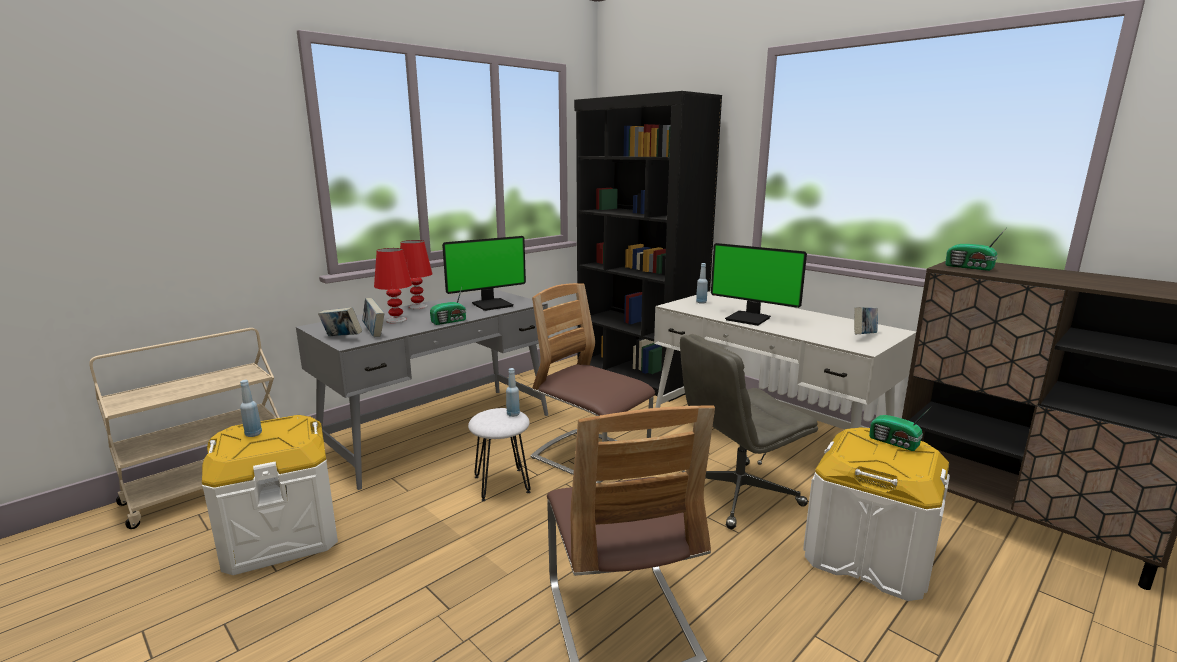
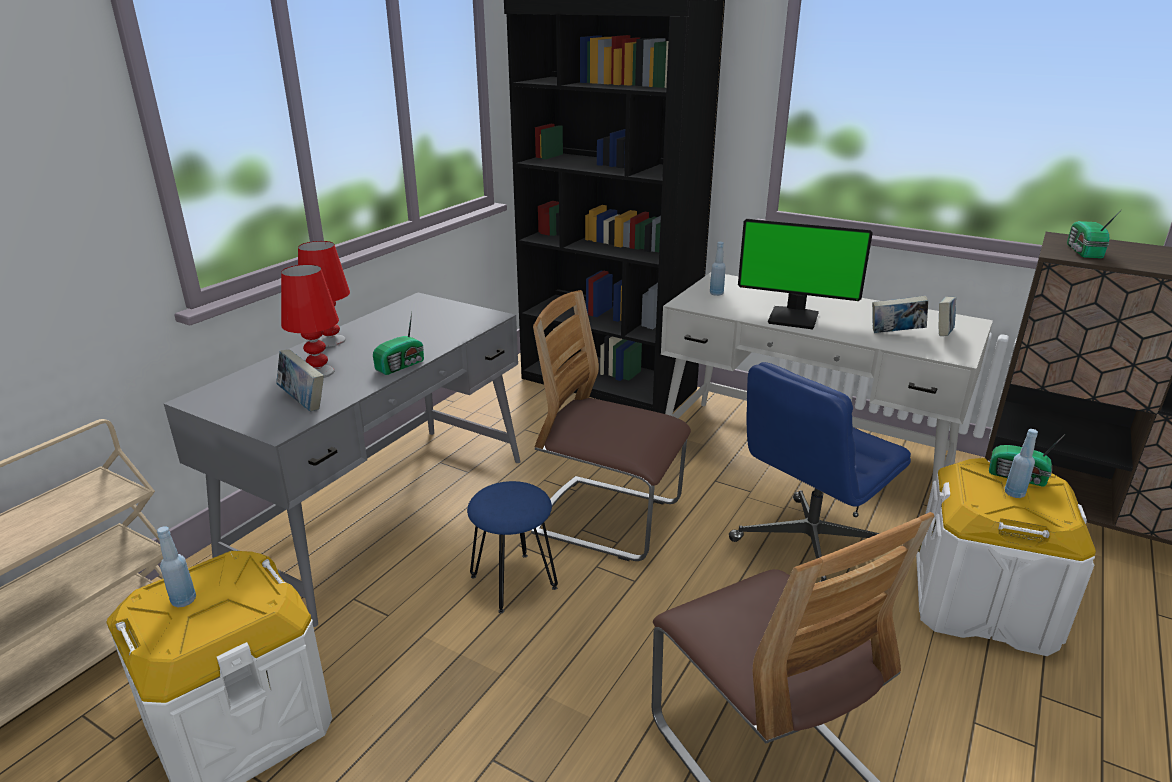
camera: 15 degrees left, 10 degrees up
book [318,307,362,336] -> book moved to [872,296,928,333]
monitor [442,236,526,311] -> none
white stool [468,408,531,501] -> blue stool [467,481,558,613]
blue bottle [506,368,520,417] -> blue bottle moved to [1005,429,1038,498]
grey office chair [680,334,818,529] -> blue office chair [729,362,911,582]
radio [945,230,1005,271] -> radio turned 75 degrees clockwise [1067,210,1121,259]

